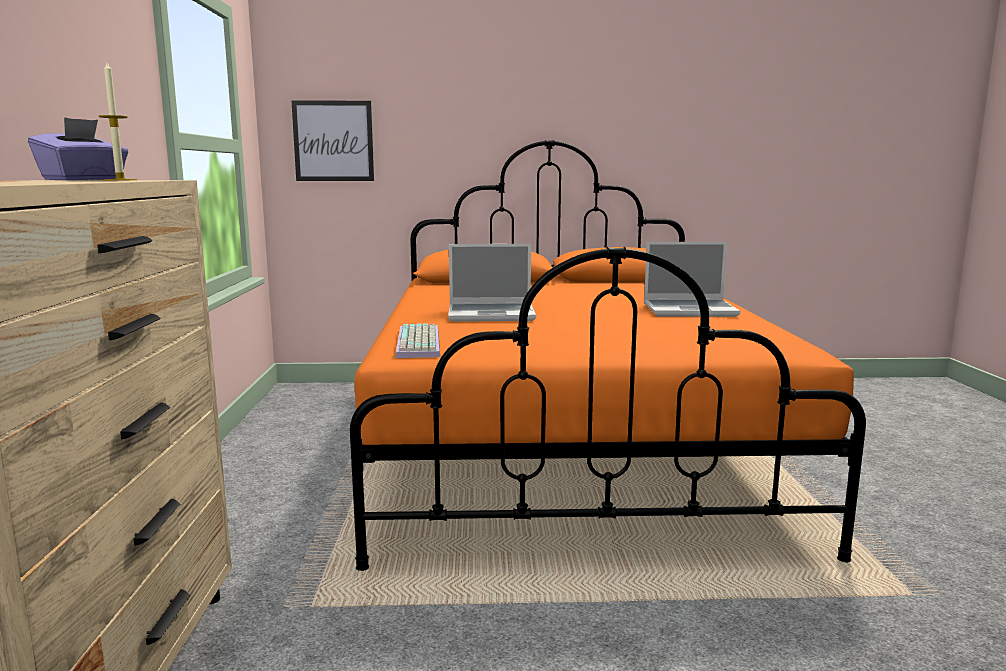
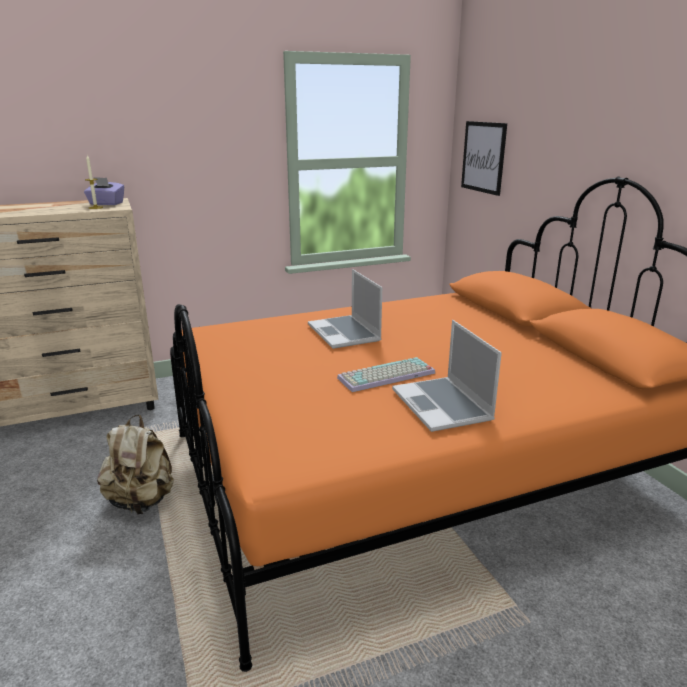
camera: 70 degrees right, 10 degrees up
keyboard [395,323,440,358] -> keyboard moved to [337,357,435,392]
none -> beige backpack [97,415,174,515]

